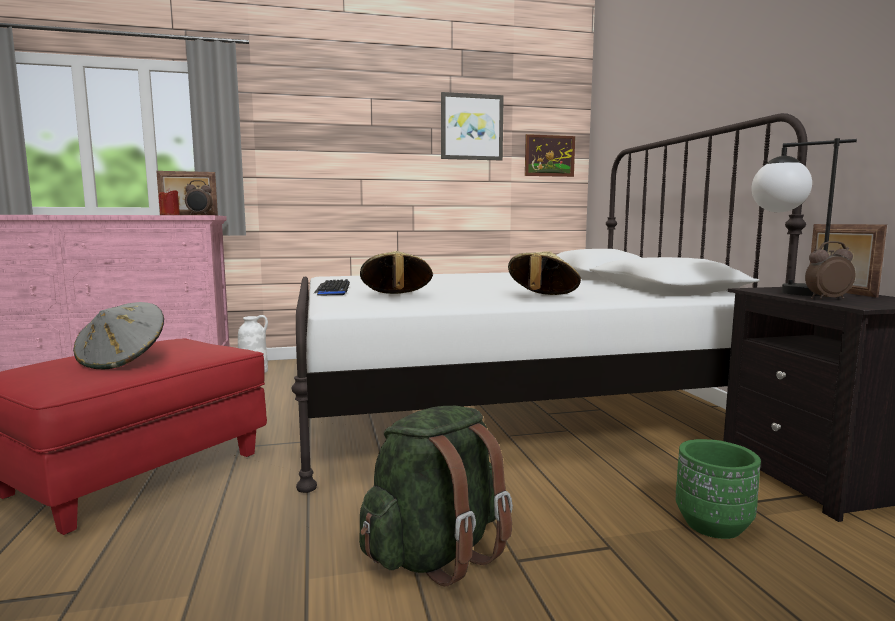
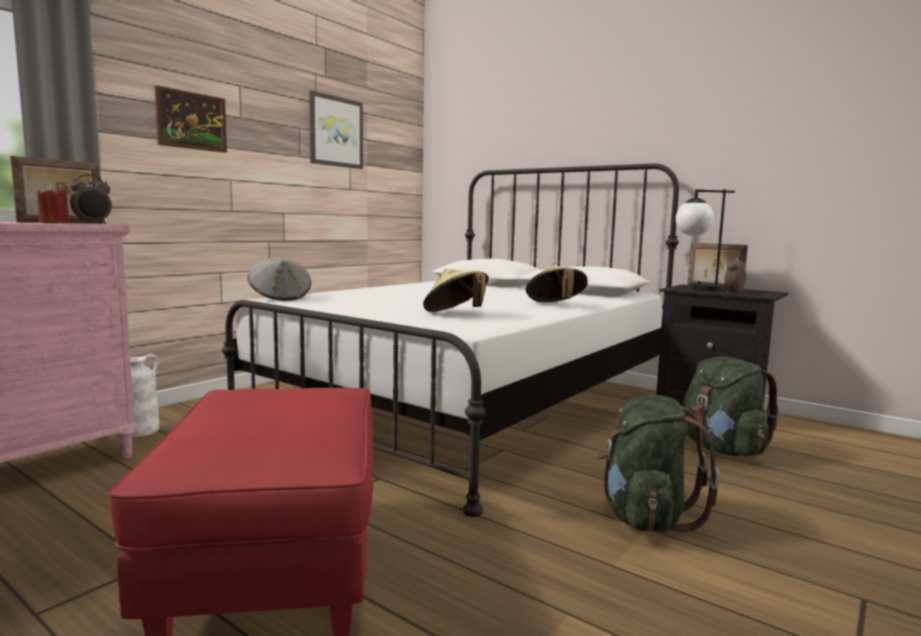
camera: 40 degrees left, 0 degrees up
grey hat [73,302,164,370] -> grey hat moved to [247,258,311,301]
keyboard [313,279,350,296] -> none
picture [525,134,575,177] -> picture moved to [155,85,227,153]
green planter [676,439,761,539] -> green backpack [682,356,780,456]

